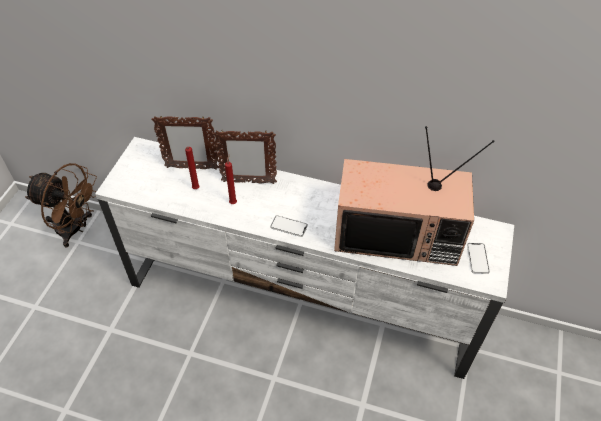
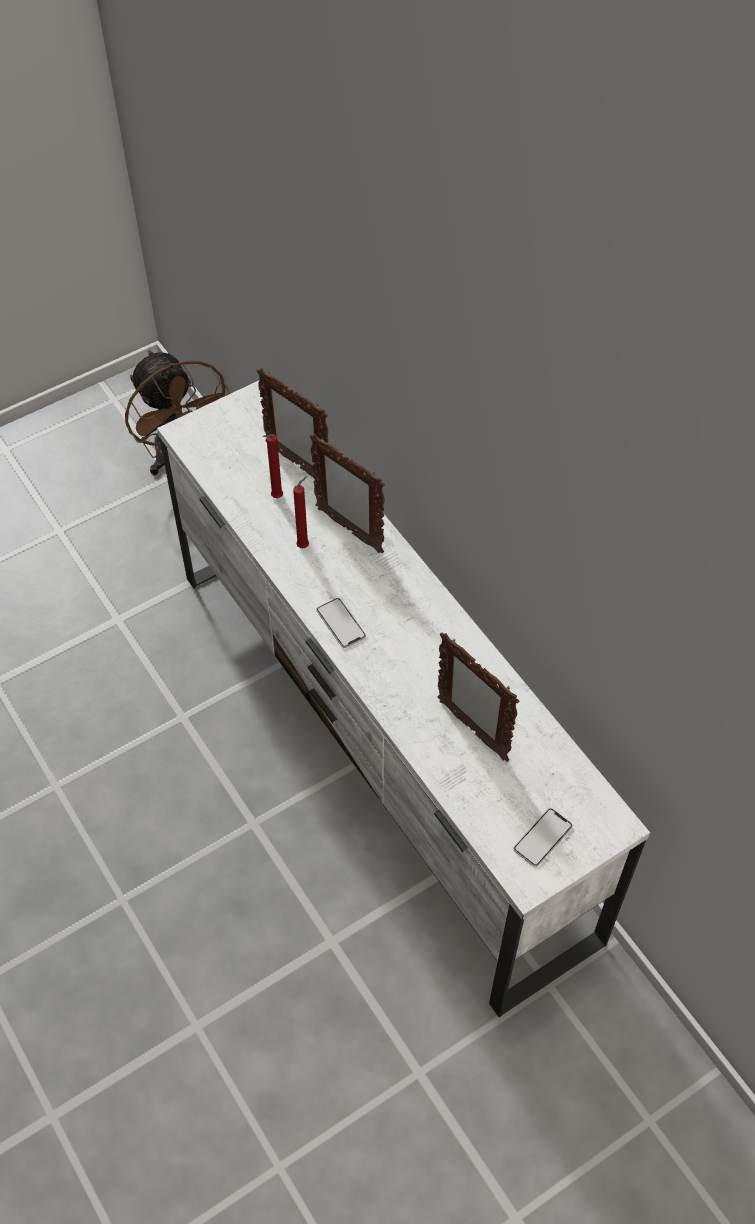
camera: 40 degrees right, 5 degrees up
television [334,126,495,266] -> picture frame [437,632,520,762]

